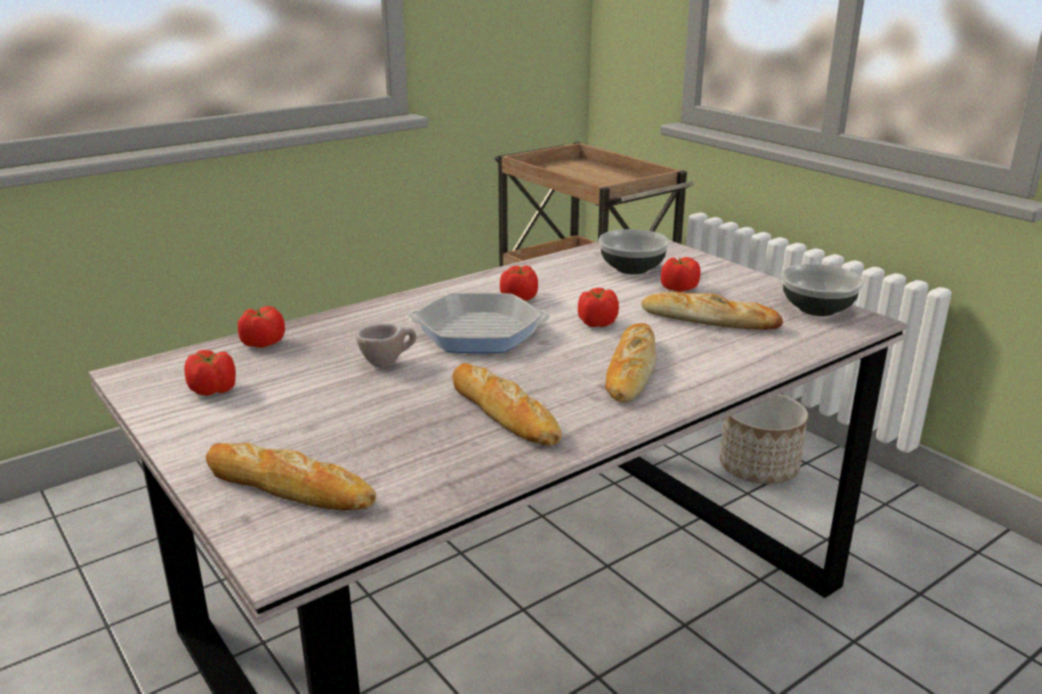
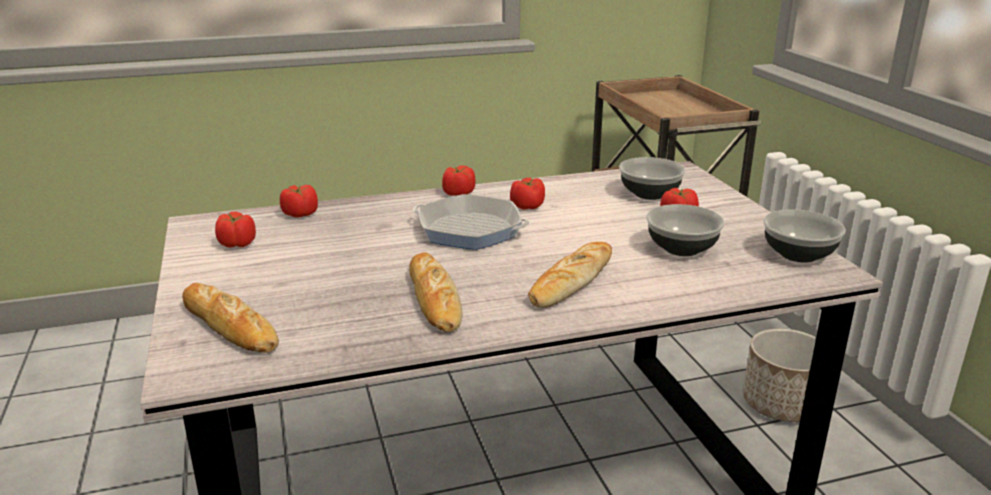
camera: 20 degrees right, 0 degrees up
beige cup [356,323,417,367] -> none
tomato [578,288,619,327] -> tomato moved to [442,165,475,196]
bread [641,292,783,330] -> bowl [646,204,725,256]

